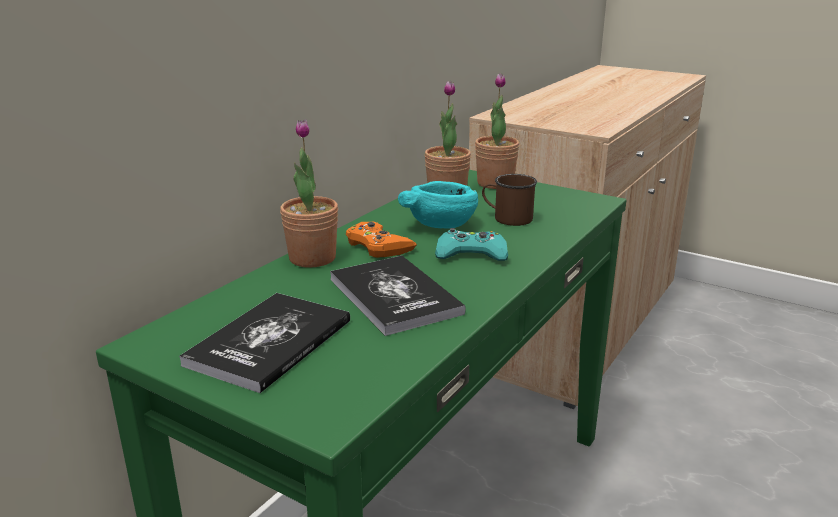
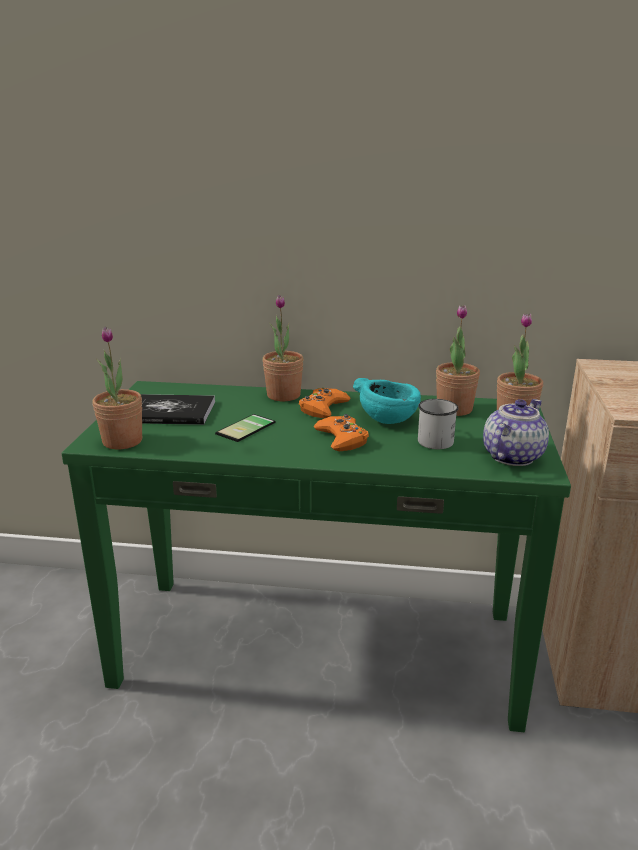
camera: 65 degrees right, 0 degrees up
book [330,256,466,336] -> phone [215,414,275,442]
turquoise game controller [435,228,508,261] -> orange game controller [314,414,369,451]
brown mug [482,174,537,226] -> white mug [418,399,458,449]
none -> potted plant [92,327,142,450]
none -> teapot [483,399,549,466]

